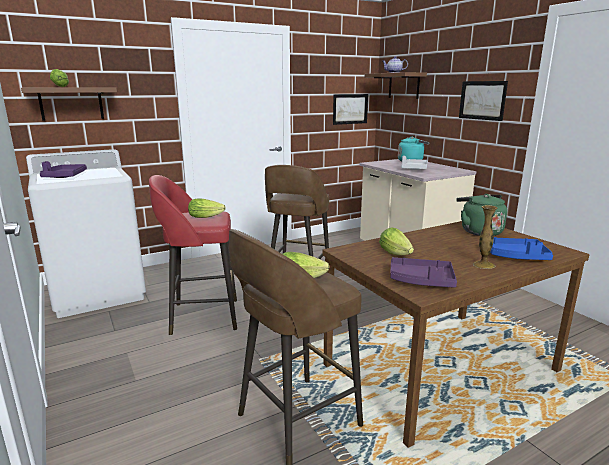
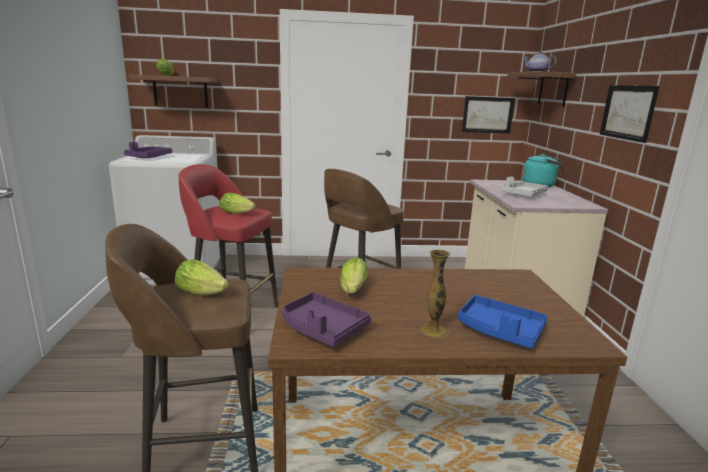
camera: 25 degrees right, 0 degrees up
green kettle [456,194,507,236] -> none

